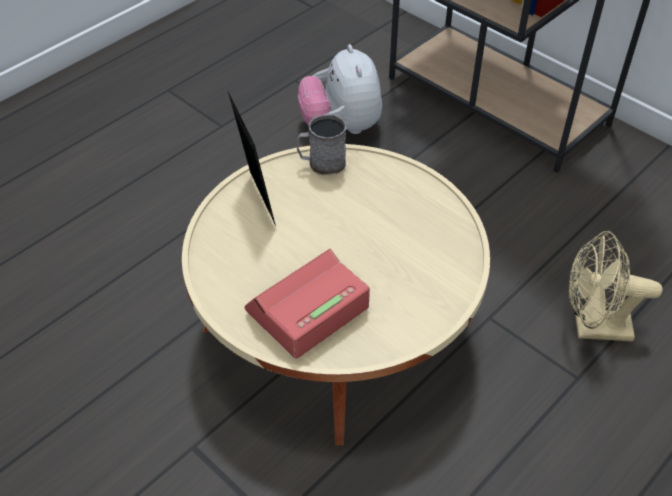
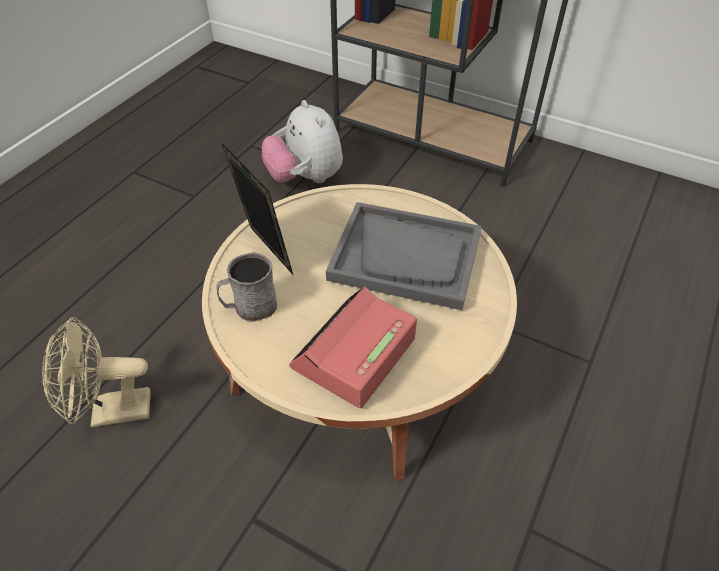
camera: 15 degrees left, 0 degrees up
grey mug [297,114,347,175] -> grey mug moved to [216,252,277,322]
beige fan [569,231,663,341] -> beige fan moved to [42,317,151,428]
none -> grey tray [326,202,482,310]

